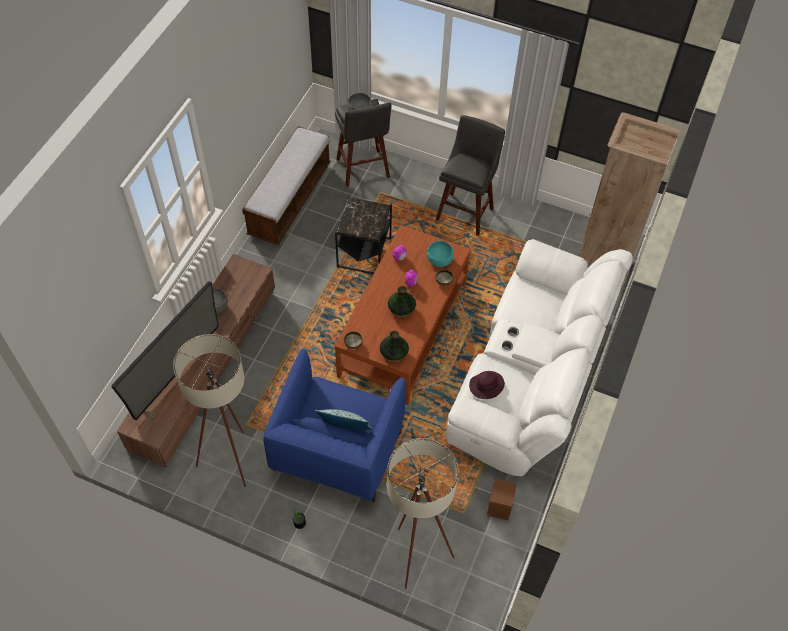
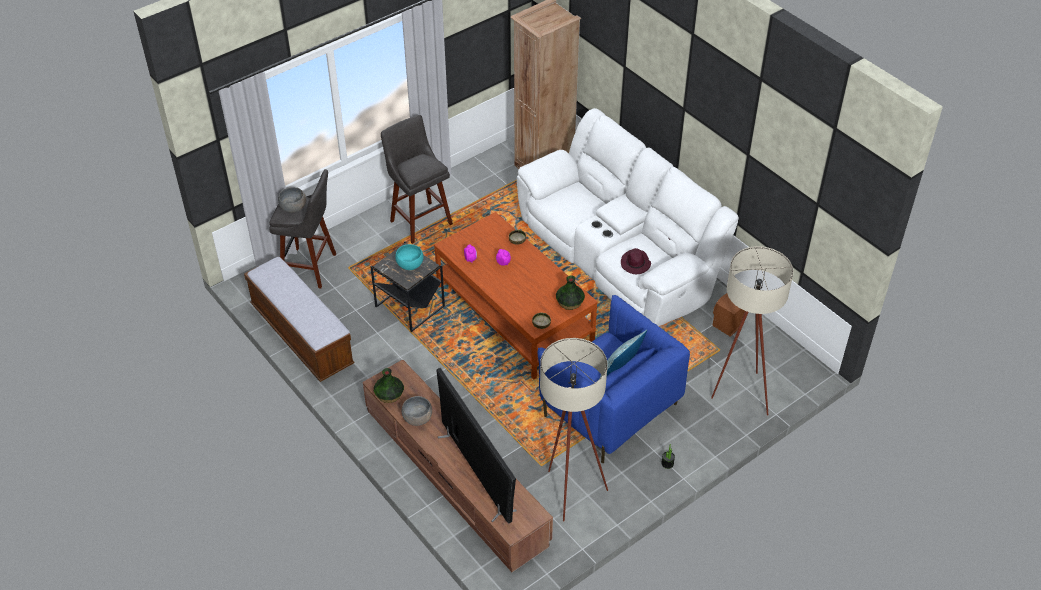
camera: 60 degrees left, 10 degrees down
vase [388,286,416,317] -> vase moved to [374,368,404,403]
turquoise bowl [427,241,454,267] -> turquoise bowl moved to [395,244,424,270]

